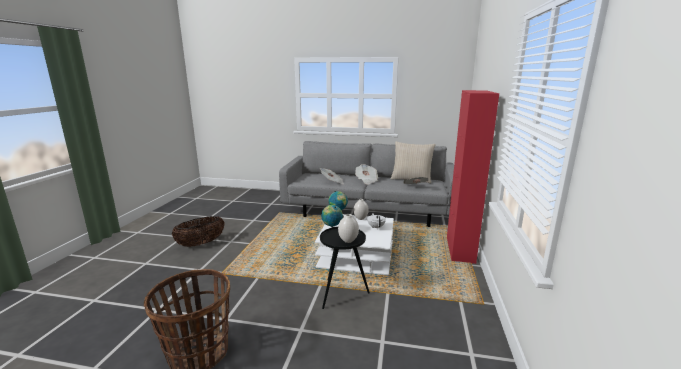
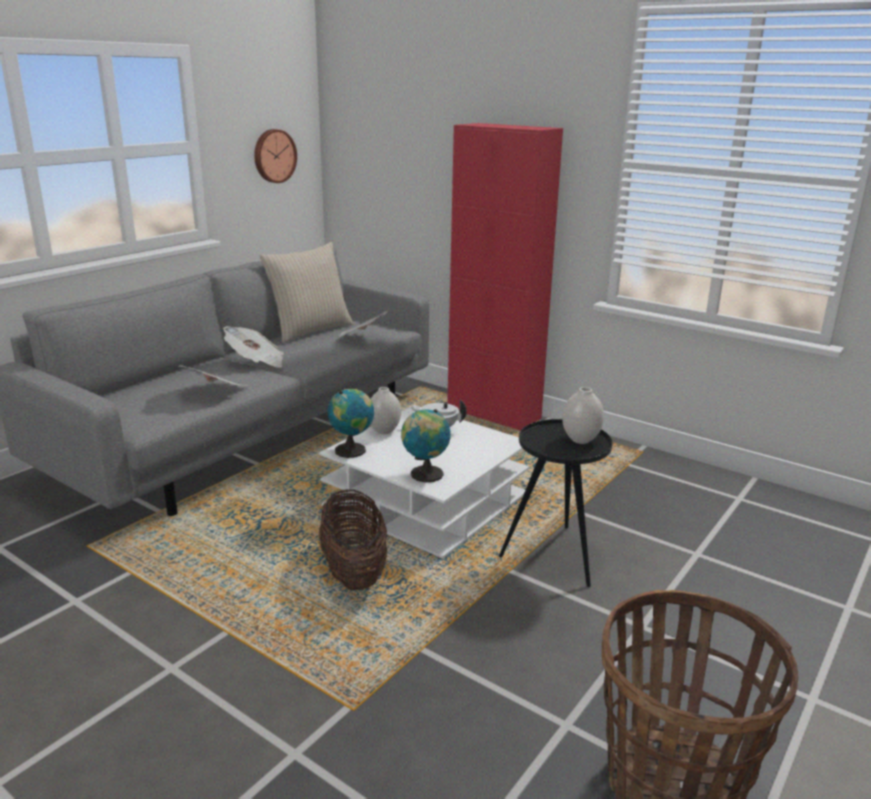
camera: 65 degrees left, 5 degrees up
basket [172,216,225,247] -> basket moved to [319,489,388,590]
none -> wall clock [254,129,297,183]

